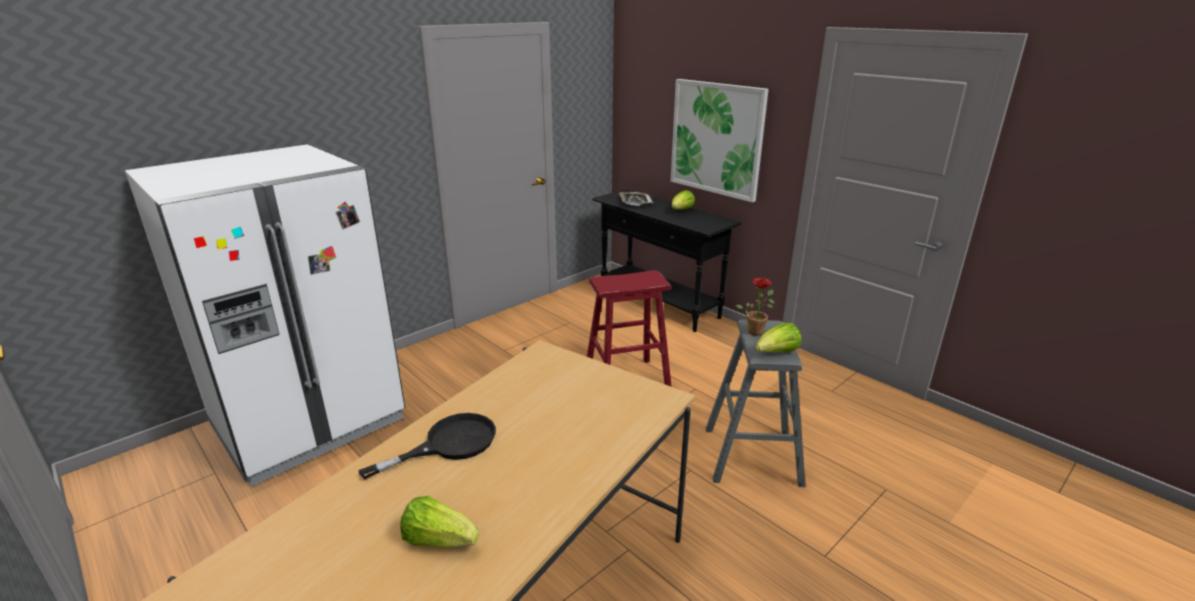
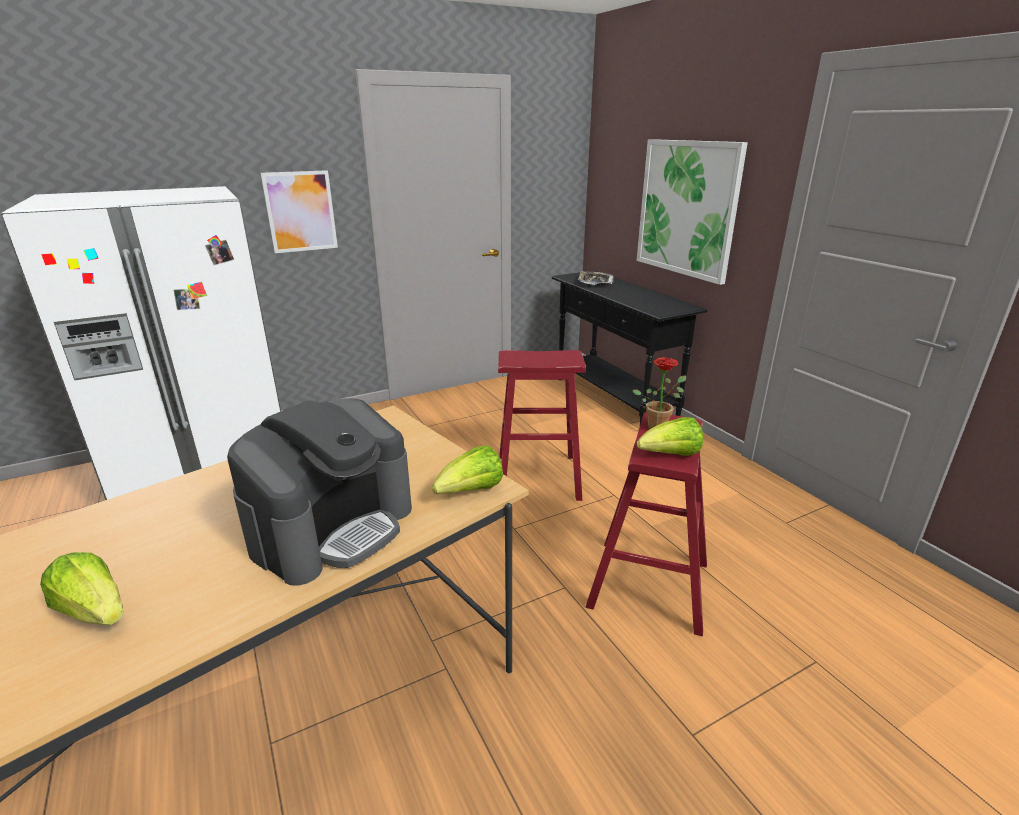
camera: 15 degrees right, 0 degrees up
black frying pan [358,413,496,480] -> none
lettuce [672,190,695,210] -> lettuce moved to [432,446,503,494]
grey stool [706,320,806,487] -> red stool [586,412,707,636]
none -> coffee machine [227,398,412,586]
none -> picture [261,170,338,253]

